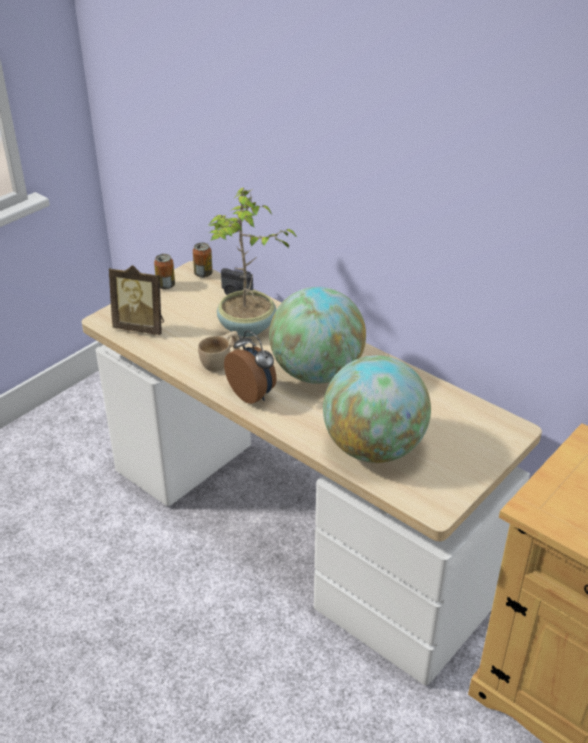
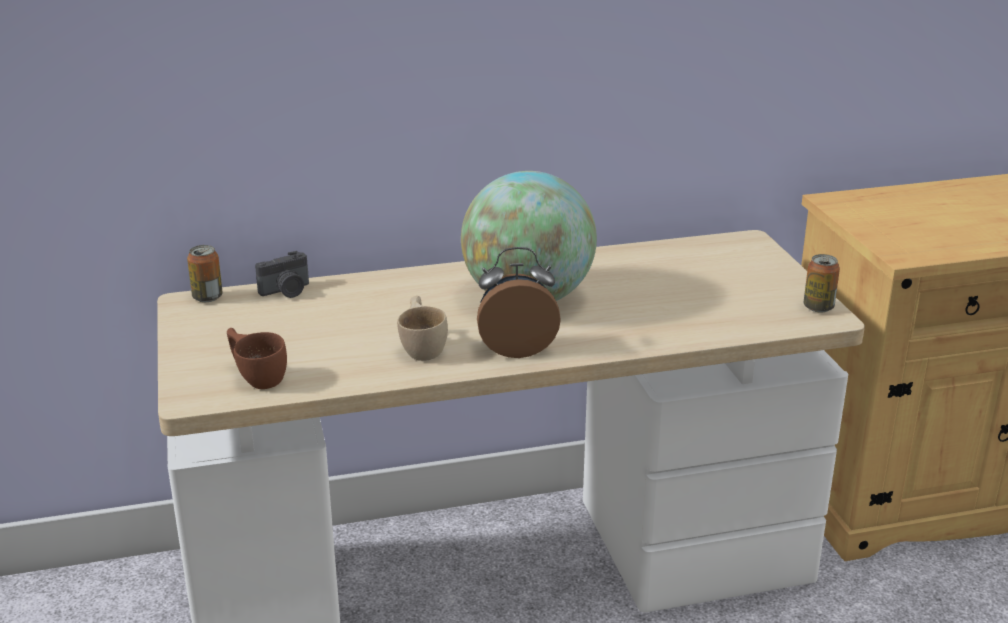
camera: 55 degrees left, 10 degrees down
picture frame [109,265,164,335] -> brown cup [227,328,287,389]
can [154,254,175,290] -> can moved to [804,254,840,313]
potted plant [210,188,297,337] -> none
globe [323,355,431,463] -> none

